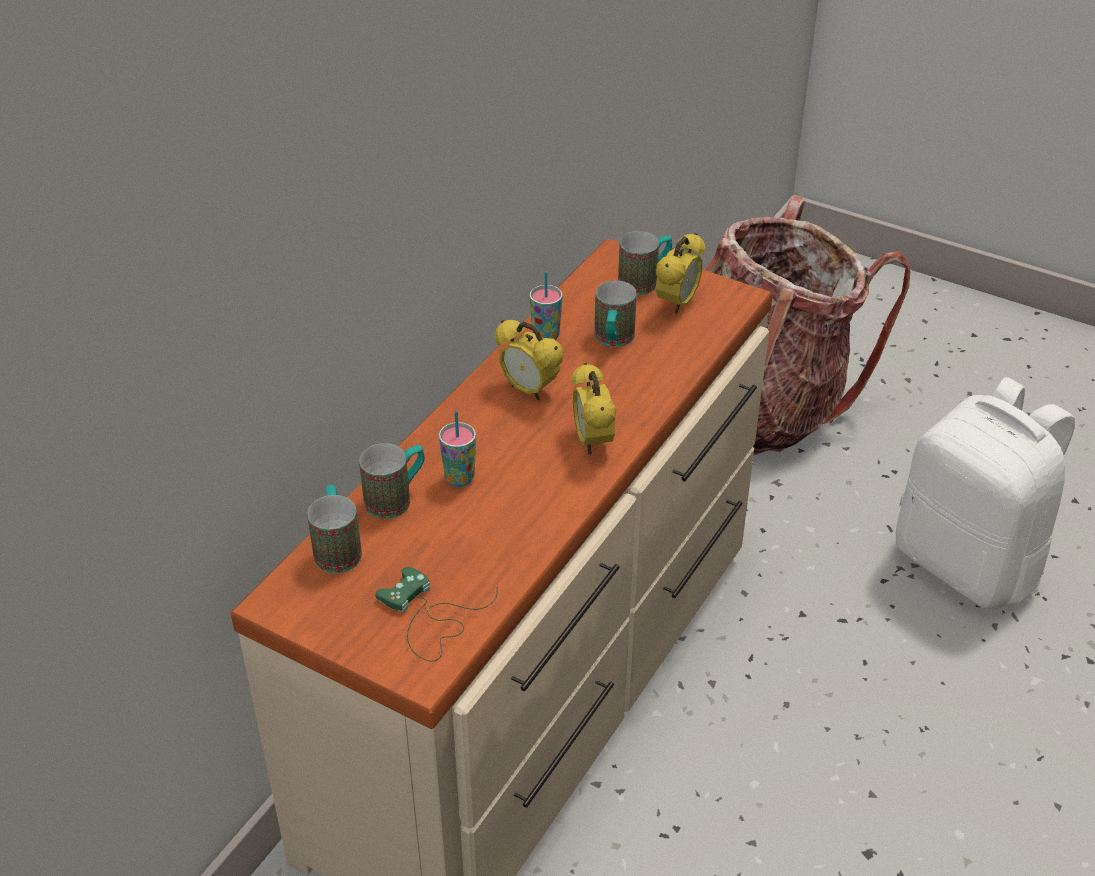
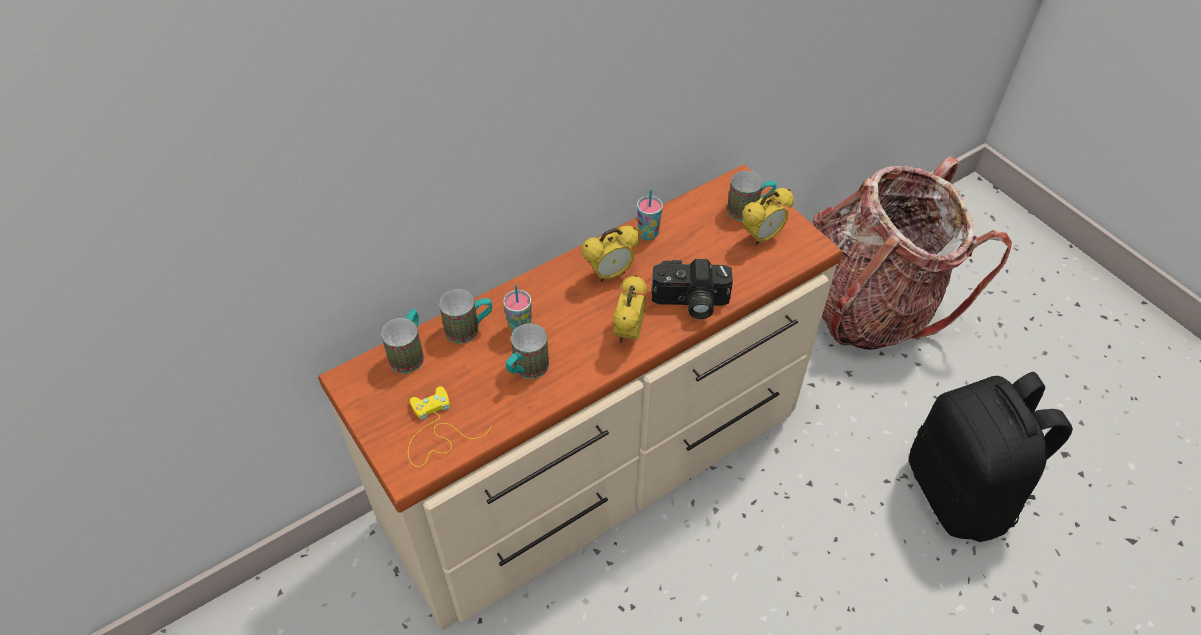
camera: 25 degrees right, 10 degrees up
green game controller [375,567,498,661] -> yellow game controller [408,386,492,467]
alarm clock [495,320,564,400] -> alarm clock turned 90 degrees counterclockwise [582,226,639,282]
mug [594,280,637,347] -> mug moved to [506,323,549,379]
white backpack [896,377,1075,609] -> black backpack [909,372,1073,542]
none -> camera [651,259,733,319]

